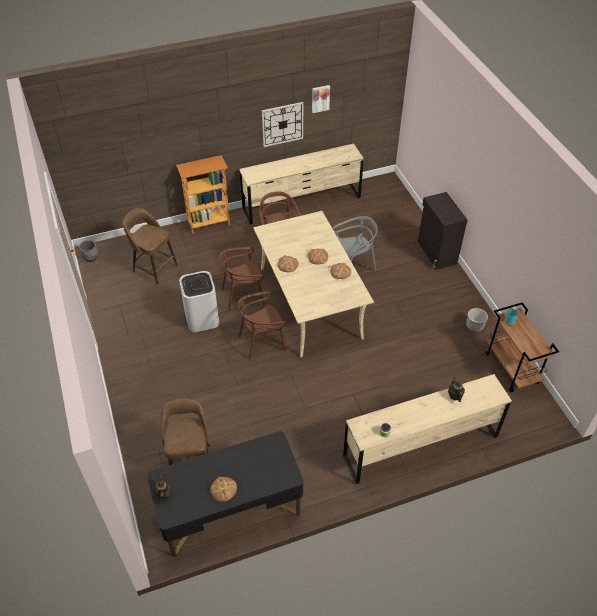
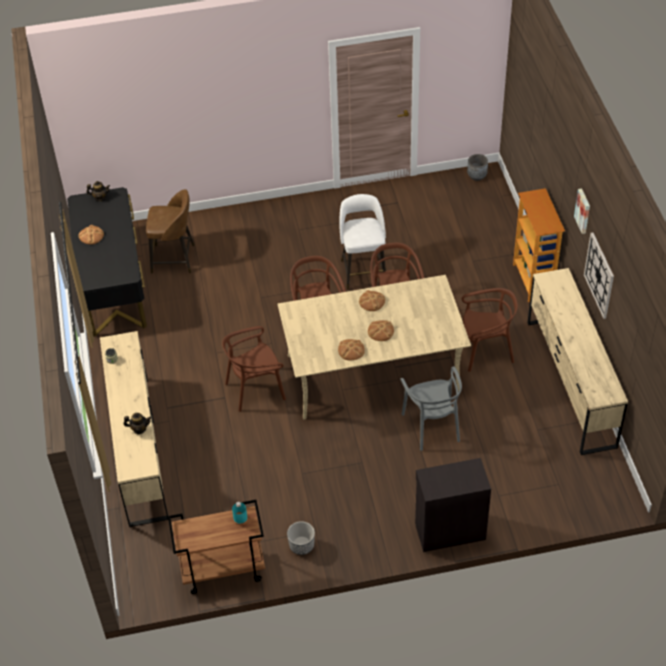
camera: 100 degrees right, 0 degrees up
brown stool [123,207,178,285] -> none
white trash can [179,271,219,332] -> white stool [339,194,386,289]
picture [312,85,330,113] -> picture moved to [574,188,590,234]
none -> brown chair [222,326,286,412]

